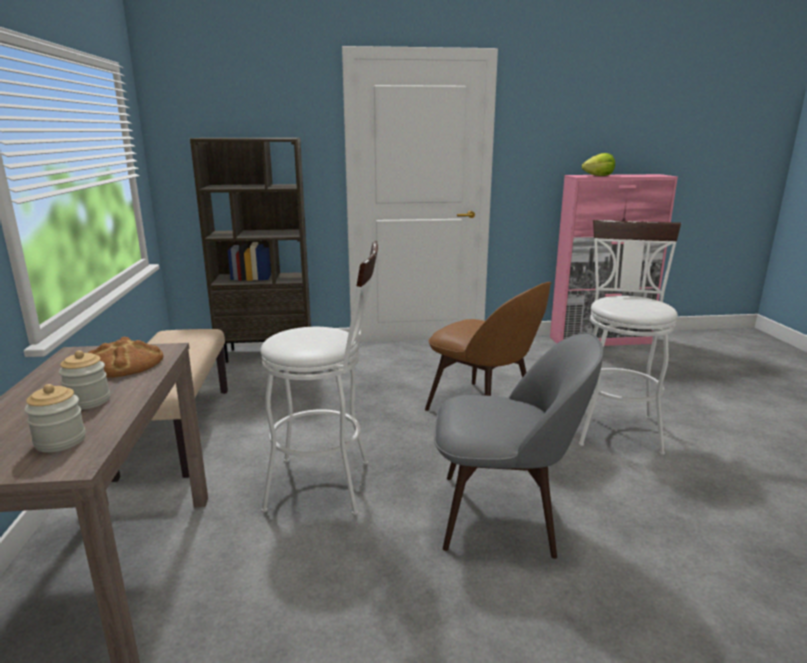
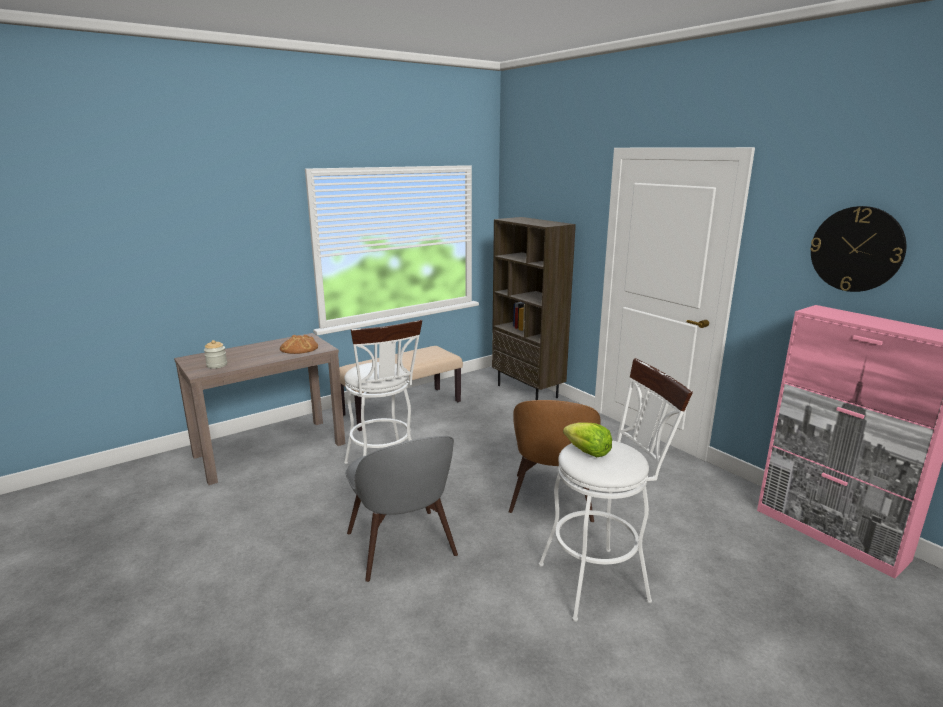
camera: 60 degrees right, 0 degrees up
jar [59,350,110,410] -> none
lettuce [582,153,615,176] -> lettuce moved to [563,422,612,457]
none -> wall clock [810,206,906,292]

